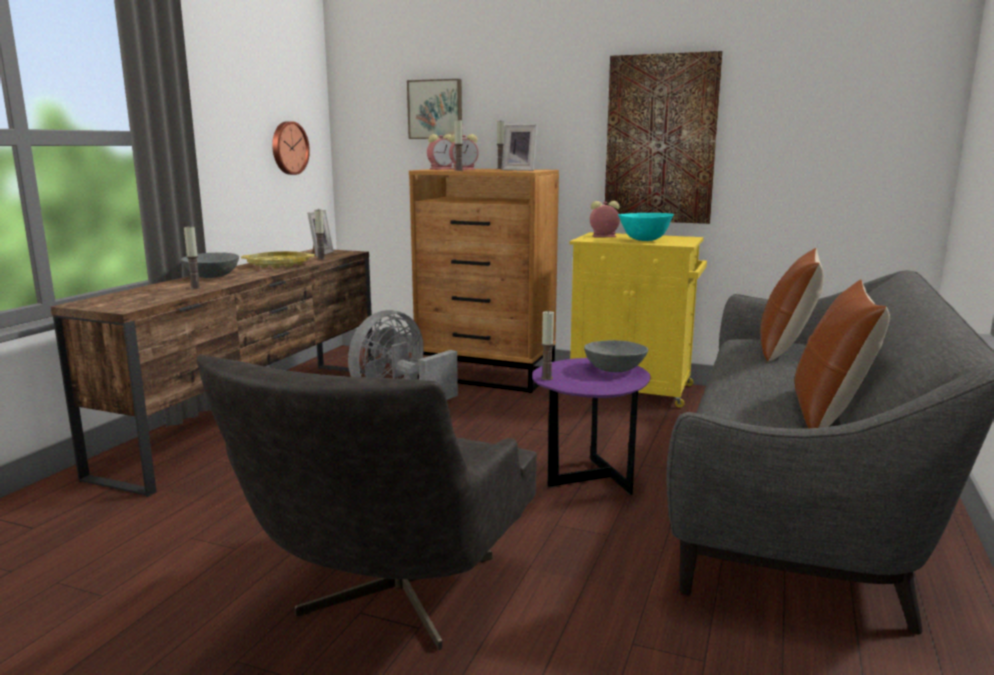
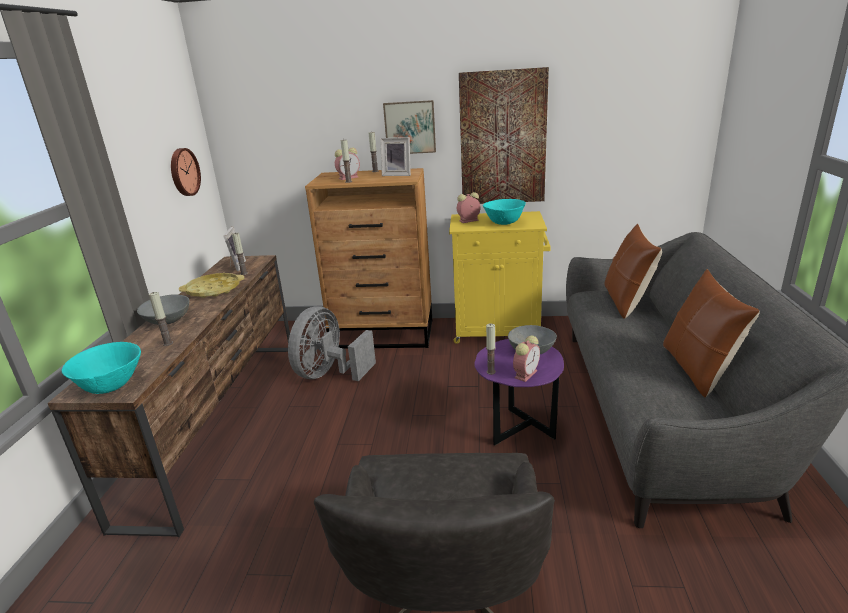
camera: 15 degrees left, 10 degrees up
picture [407,79,462,139] -> picture moved to [383,100,436,154]
alarm clock [427,134,453,170] -> alarm clock moved to [513,336,540,382]
none -> turquoise bowl [62,342,141,394]

